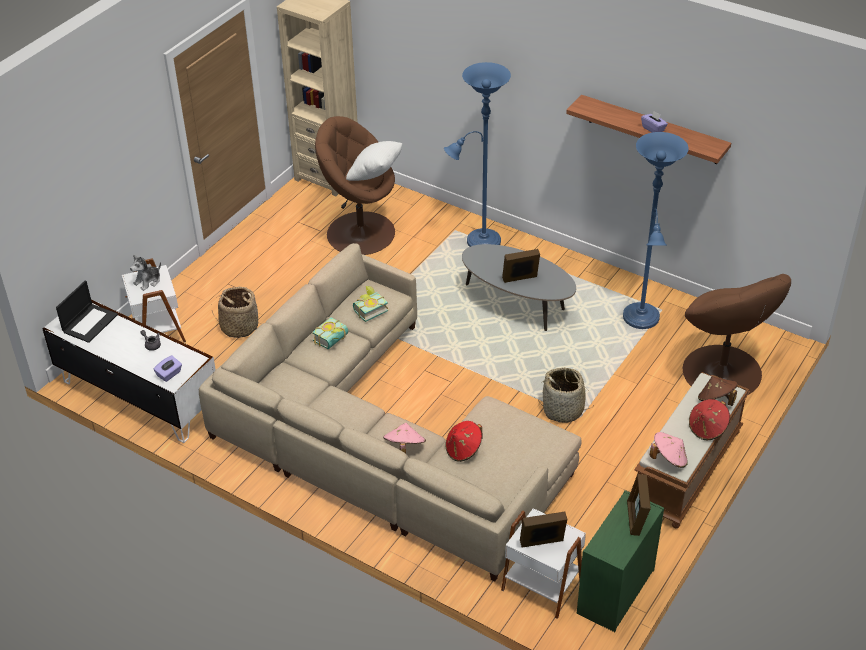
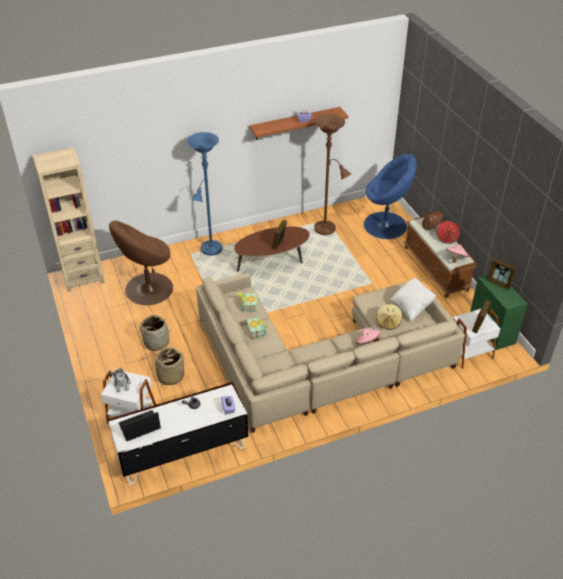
camera: 55 degrees left, 0 degrees up
laptop [56,281,118,343] -> laptop turned 90 degrees counterclockwise [119,410,161,441]
white pillow [346,141,402,181] -> white pillow moved to [390,278,437,321]
red hat [445,421,482,462] -> beige hat [376,303,402,330]
grey coffee table [462,244,576,331] -> brown coffee table [234,226,310,272]
basket [538,368,592,423] -> basket moved to [140,315,172,351]
blue floor lamp [623,132,689,329] -> brown floor lamp [314,114,352,235]
brown armchair [683,274,791,395] -> blue armchair [364,154,417,239]

